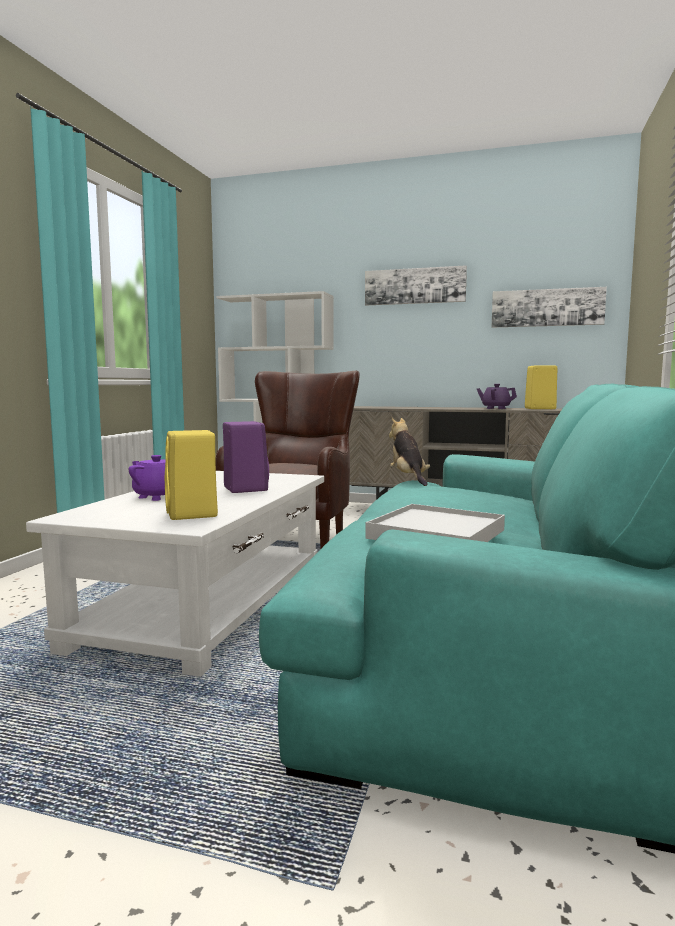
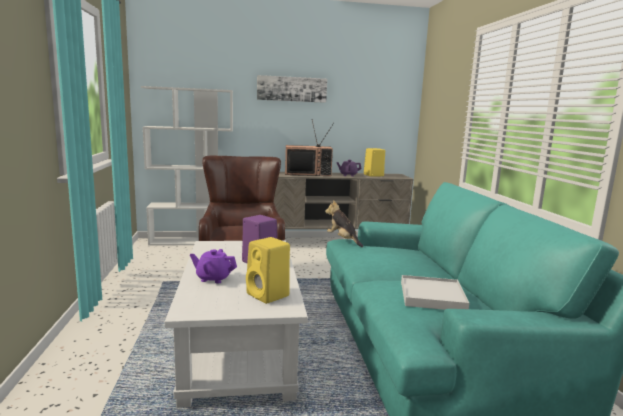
camera: 25 degrees left, 5 degrees up
picture [492,287,607,328] -> none
none -> television [285,121,334,176]

